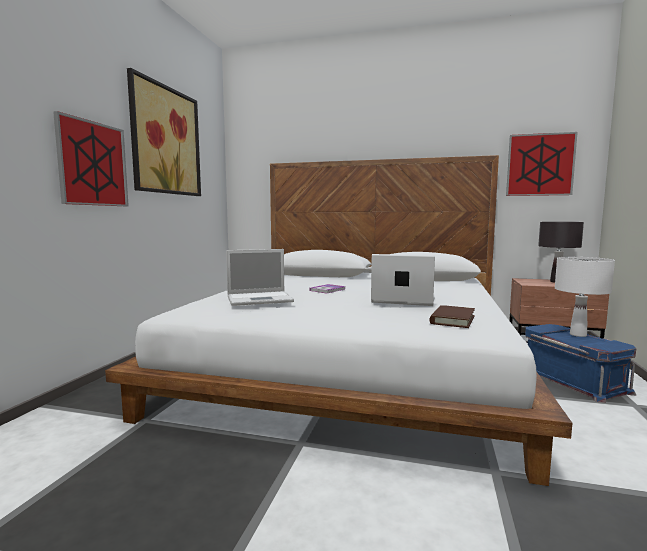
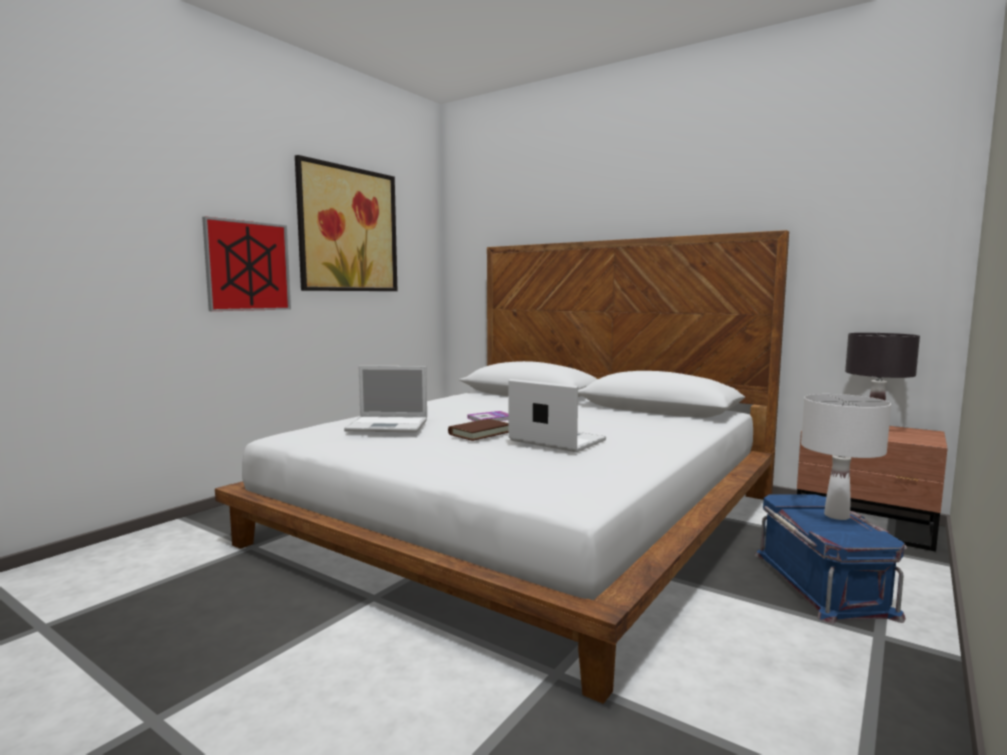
camera: 20 degrees right, 0 degrees up
brown book [430,305,475,328] -> brown book moved to [448,419,508,441]
picture [506,132,578,196] -> none

